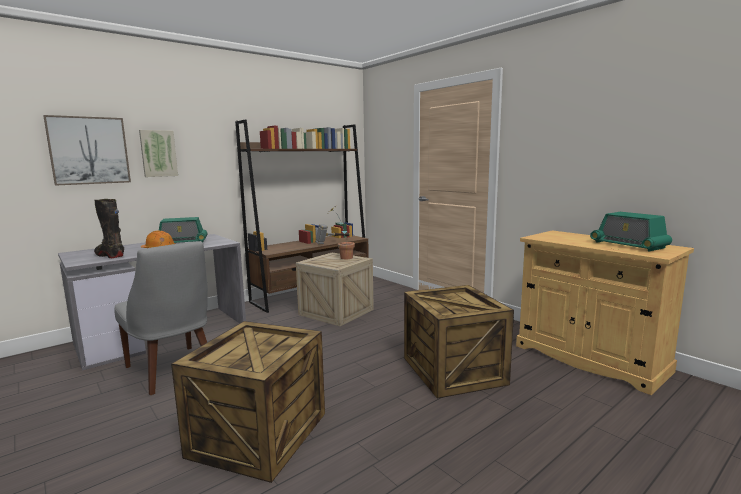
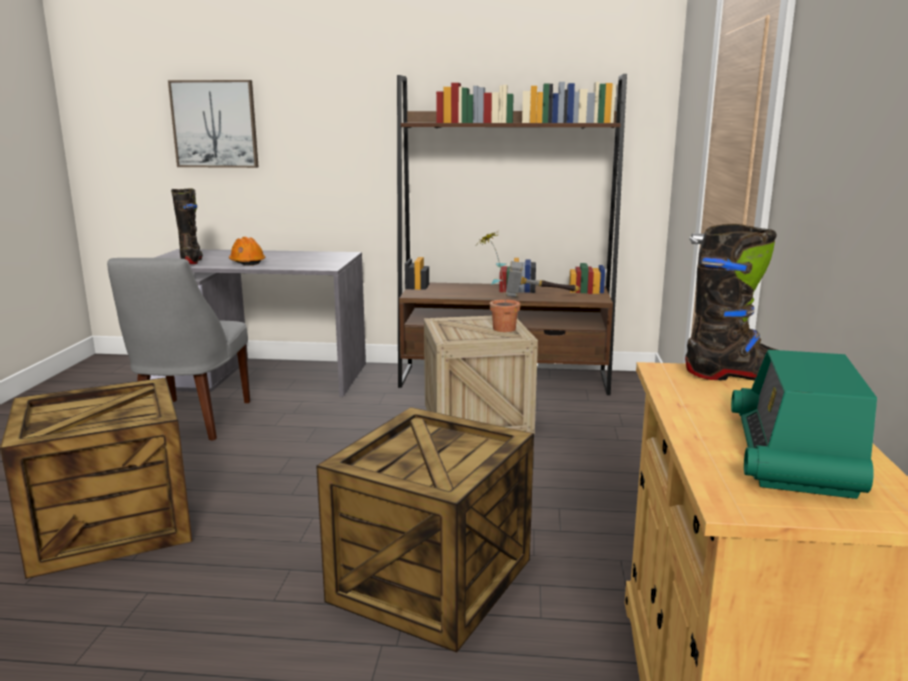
camera: 45 degrees right, 5 degrees up
picture [139,130,178,177] -> none
radio [159,217,207,243] -> none
none -> black boot [685,224,777,381]

